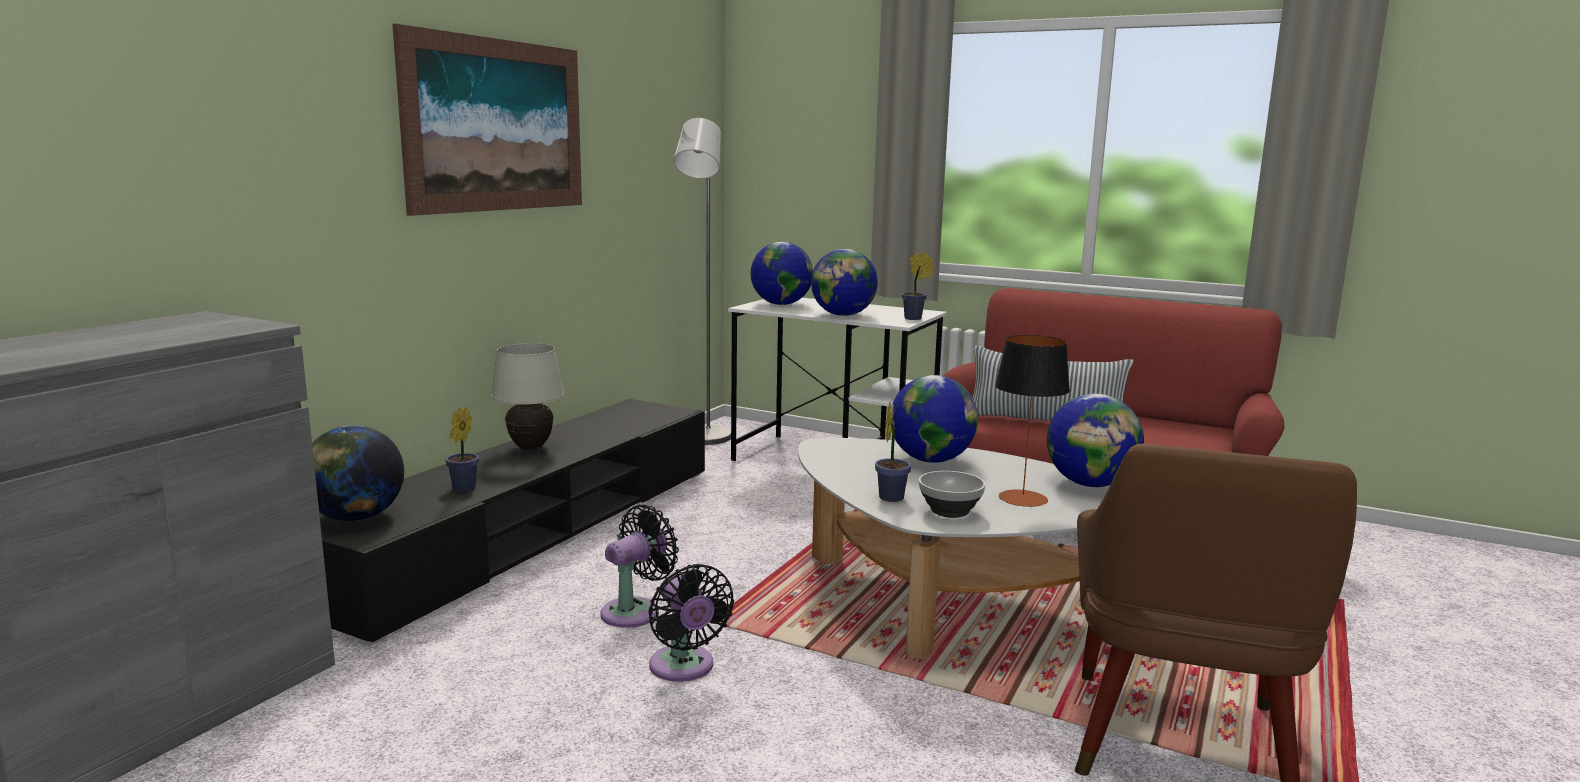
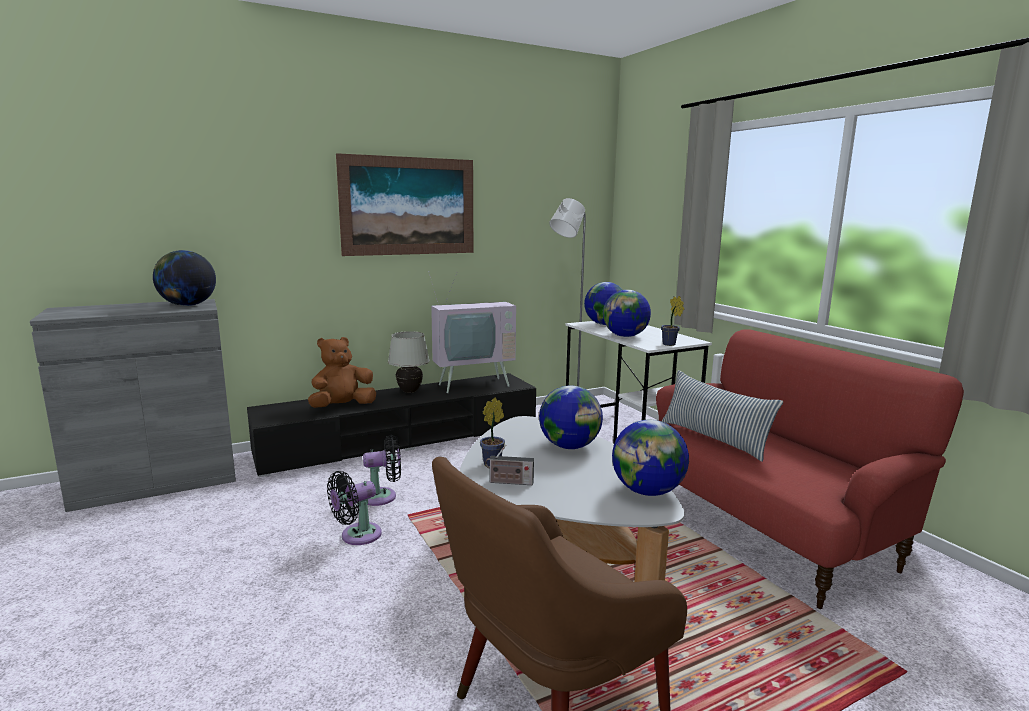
camera: 35 degrees right, 0 degrees up
globe [312,425,404,521] -> globe moved to [153,250,216,306]
potted plant [445,407,479,491] -> brown plush toy [308,337,376,408]
black fan [649,564,734,682] -> black fan turned 45 degrees clockwise [327,471,382,545]
bowl [919,471,985,518] -> radio [485,445,534,485]
table lamp [995,335,1070,507] -> none
none -> television [428,271,516,393]

